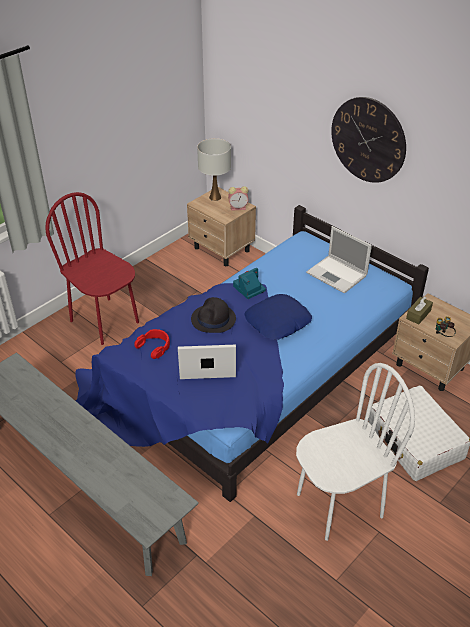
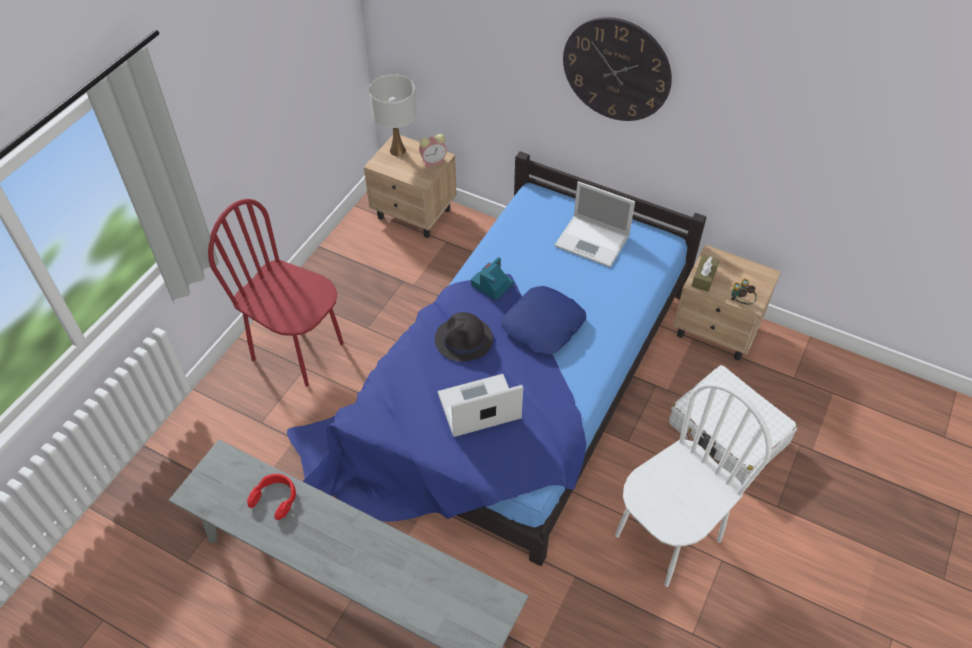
camera: 15 degrees left, 10 degrees up
red headphones [134,329,170,359] -> red headphones moved to [247,474,296,520]

